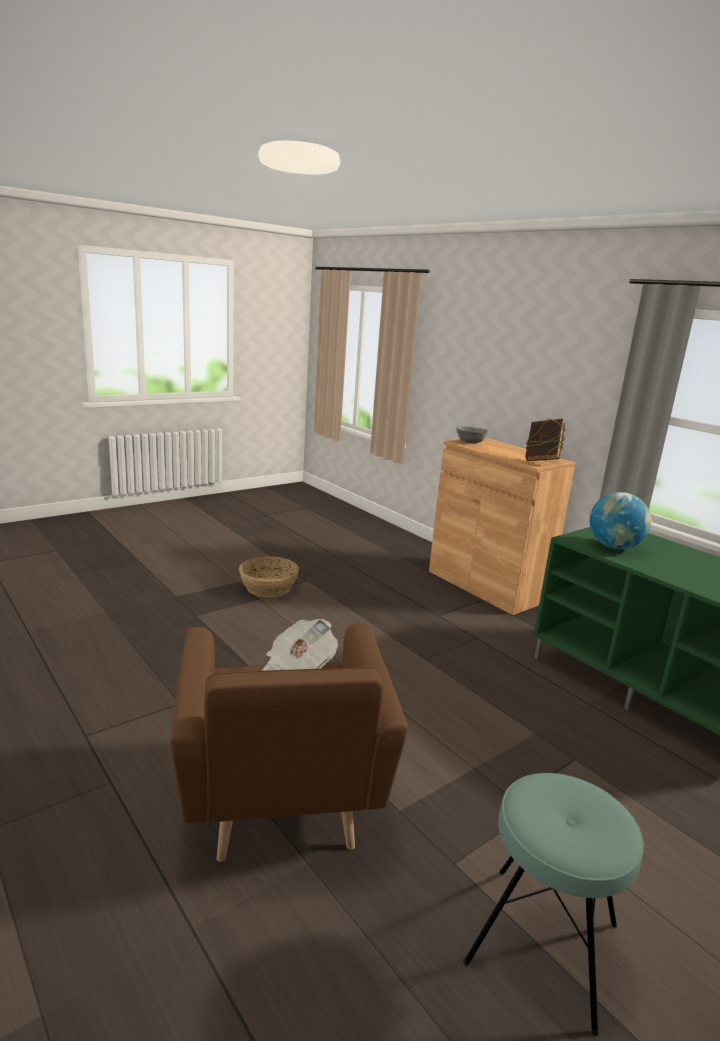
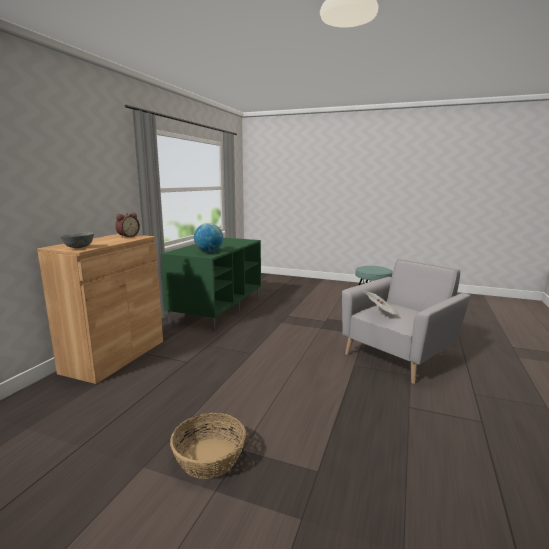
camera: 120 degrees left, 5 degrees down
brown armchair [170,623,408,862] -> grey armchair [342,259,470,384]
book [525,418,565,461] -> alarm clock [115,213,140,238]

